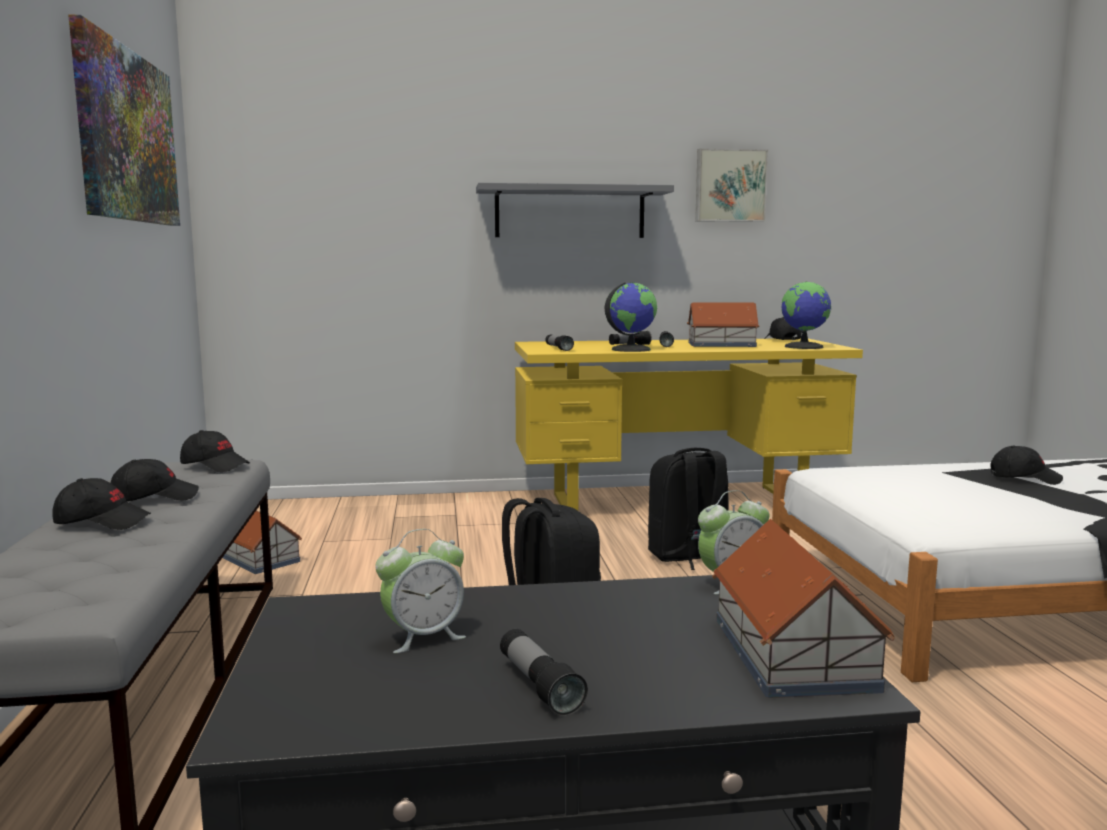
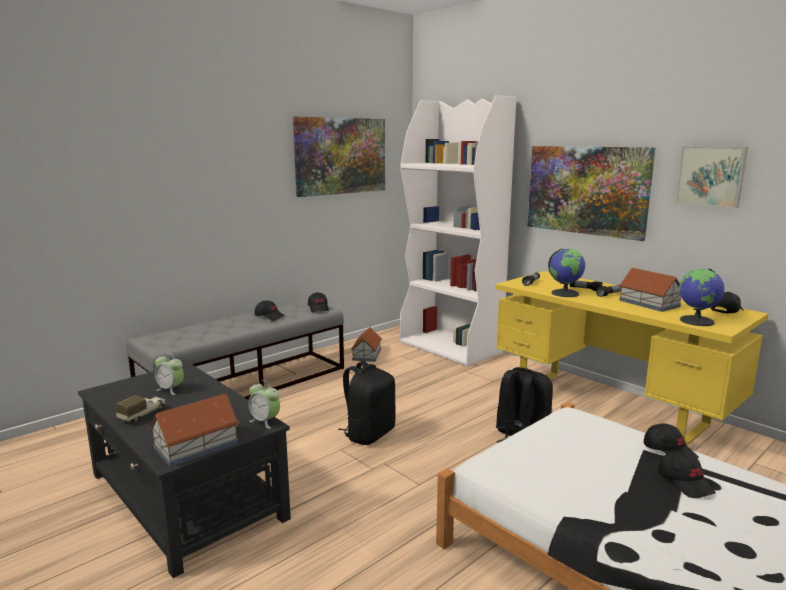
camera: 55 degrees right, 5 degrees up
black cap [53,478,151,530] -> black cap moved to [644,423,699,459]
grey shelf [476,182,674,238] -> picture [528,146,656,241]
flashlight [500,629,588,716] -> toy truck [115,395,166,422]
none -> white bookcase [400,95,516,366]

